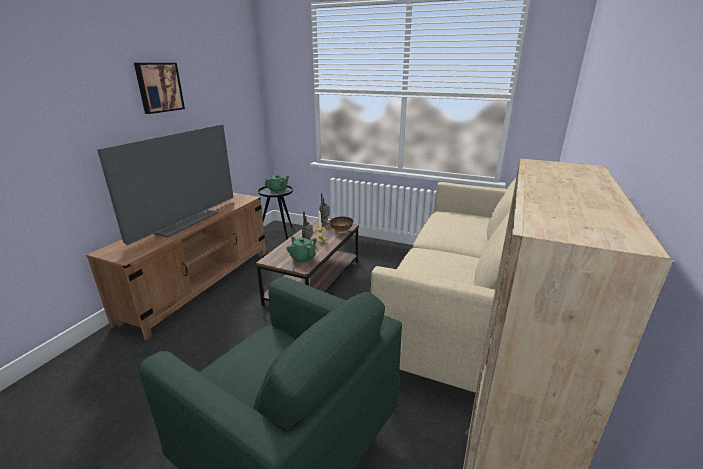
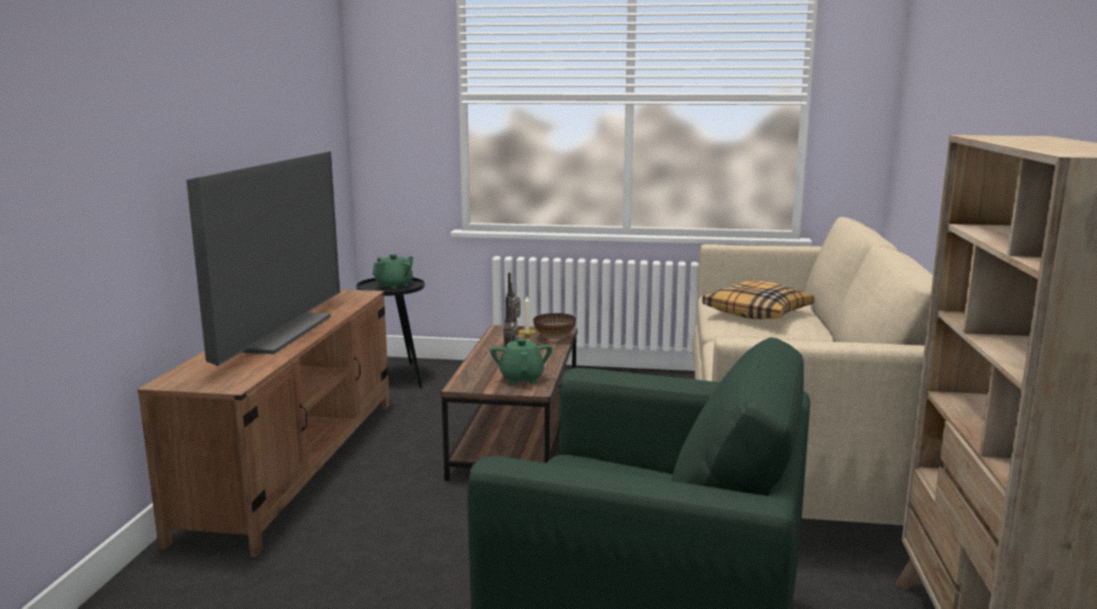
camera: 15 degrees left, 10 degrees down
picture [134,63,185,114] -> none
green teapot [286,237,317,264] -> green teapot turned 45 degrees clockwise [490,337,553,384]
none -> pillow [702,281,814,319]

